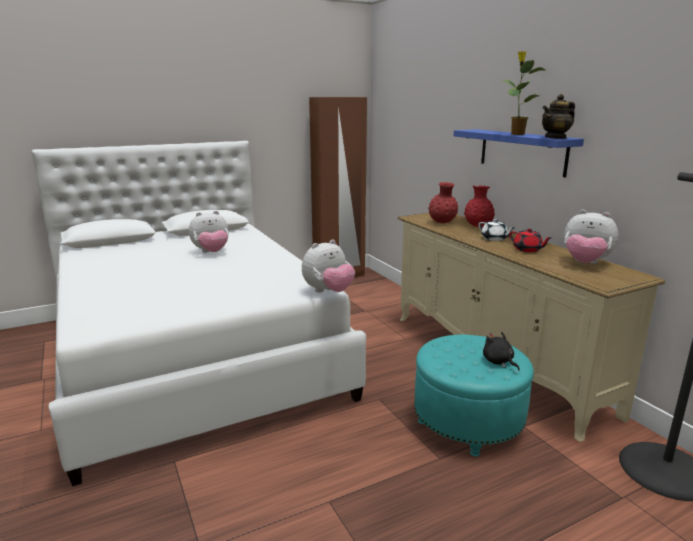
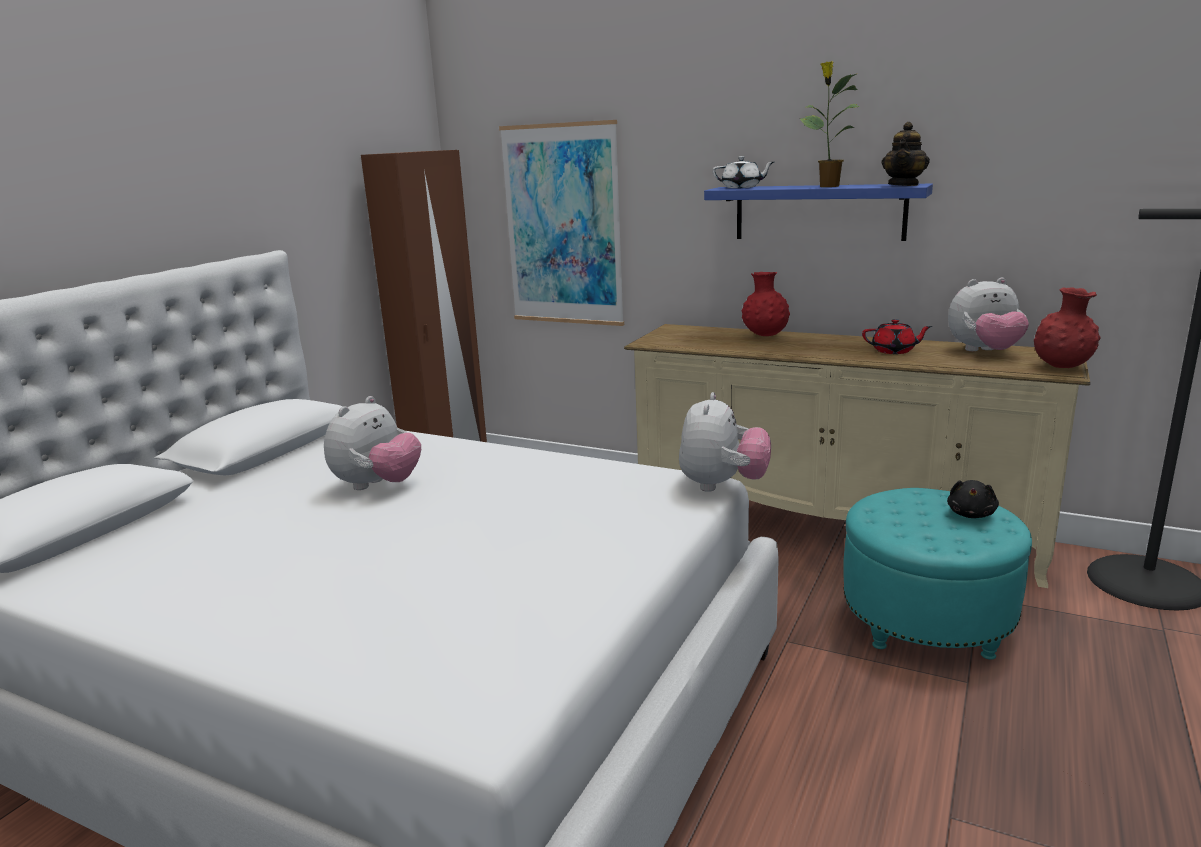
camera: 35 degrees left, 0 degrees up
red vase [428,182,458,223] -> red vase moved to [1034,287,1101,368]
white teapot [479,219,516,241] -> white teapot moved to [712,156,774,188]
black plush toy [483,332,520,371] -> black plush toy turned 90 degrees counterclockwise [947,480,999,518]
none -> picture [499,120,624,326]

